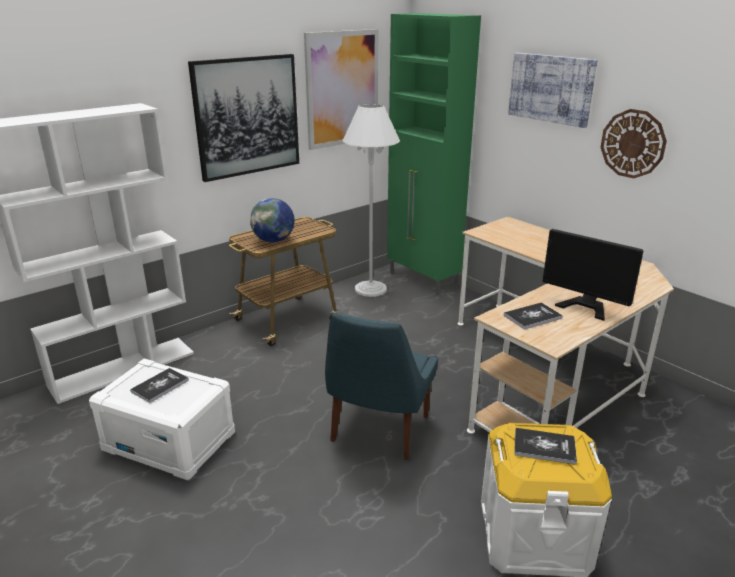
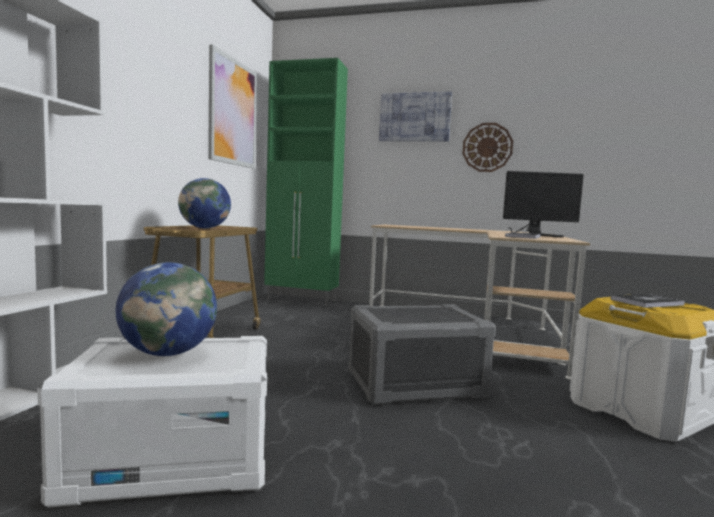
camera: 35 degrees left, 20 degrees down
book [130,368,189,403] -> globe [116,262,217,356]
picture [188,54,299,182] -> none
blue chair [325,312,438,460] -> grey storage box [348,304,496,405]
white floor lamp [343,103,400,297] -> none

